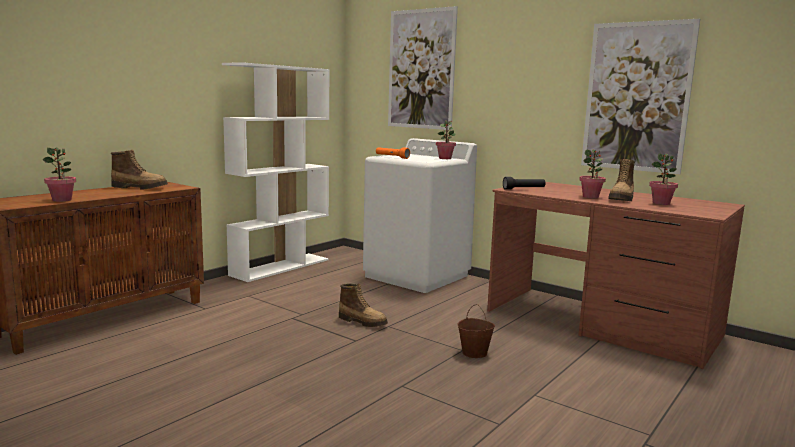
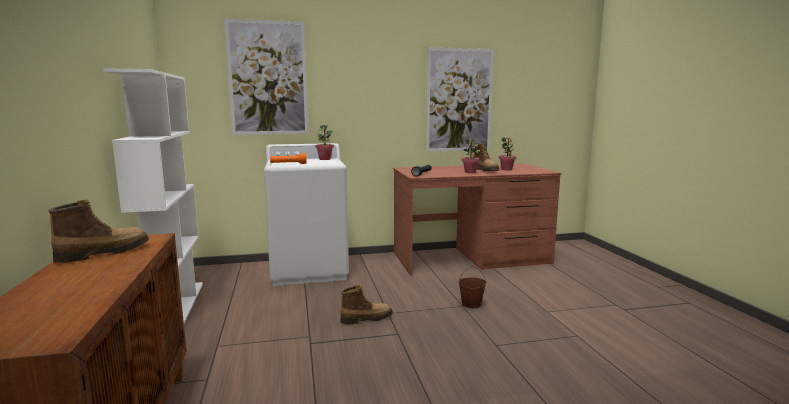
camera: 50 degrees left, 0 degrees up
potted plant [43,147,76,202] -> none

